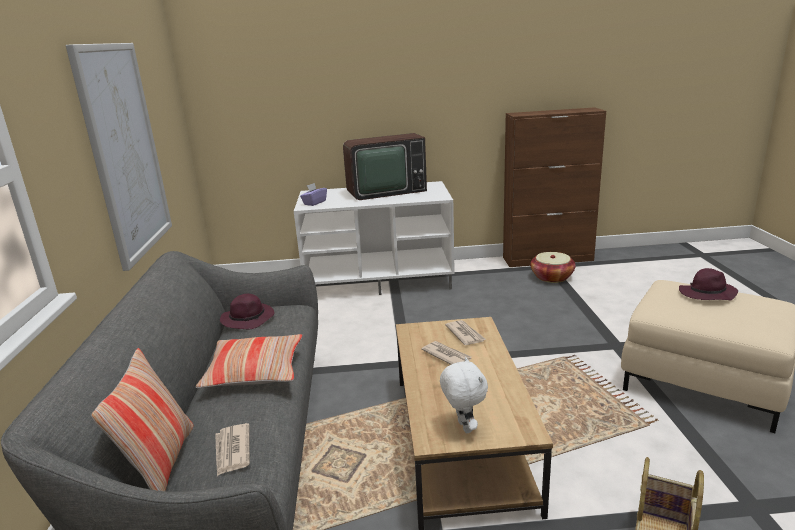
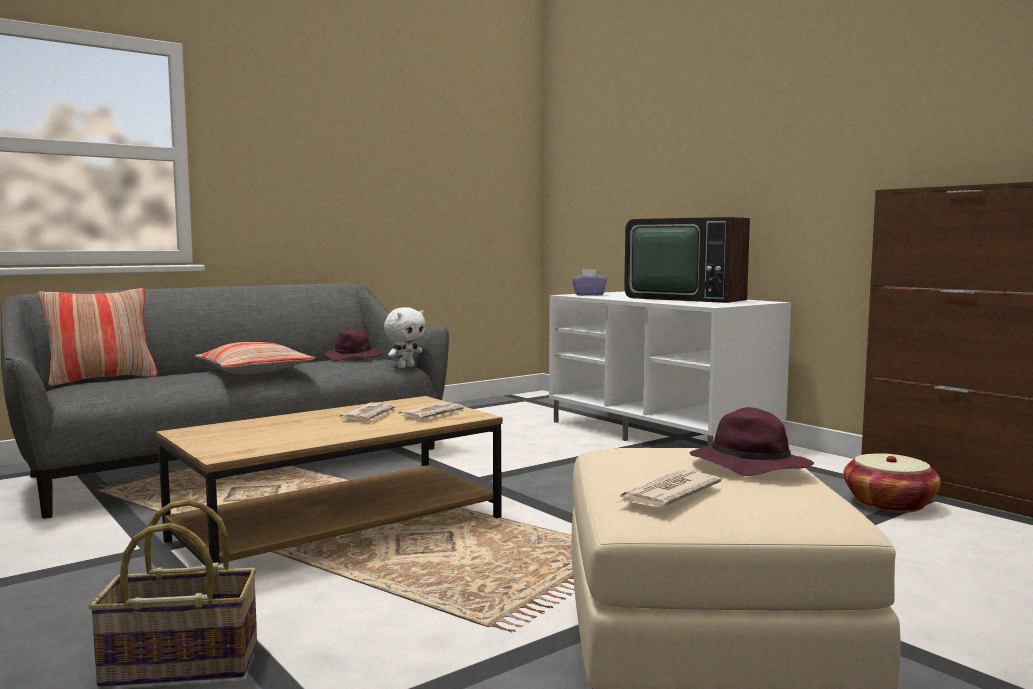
camera: 55 degrees right, 15 degrees down
picture [66,43,172,271] -> none
newspaper [215,423,250,476] -> newspaper moved to [618,470,722,507]
white plush toy [440,357,488,433] -> white plush toy moved to [384,307,426,368]

